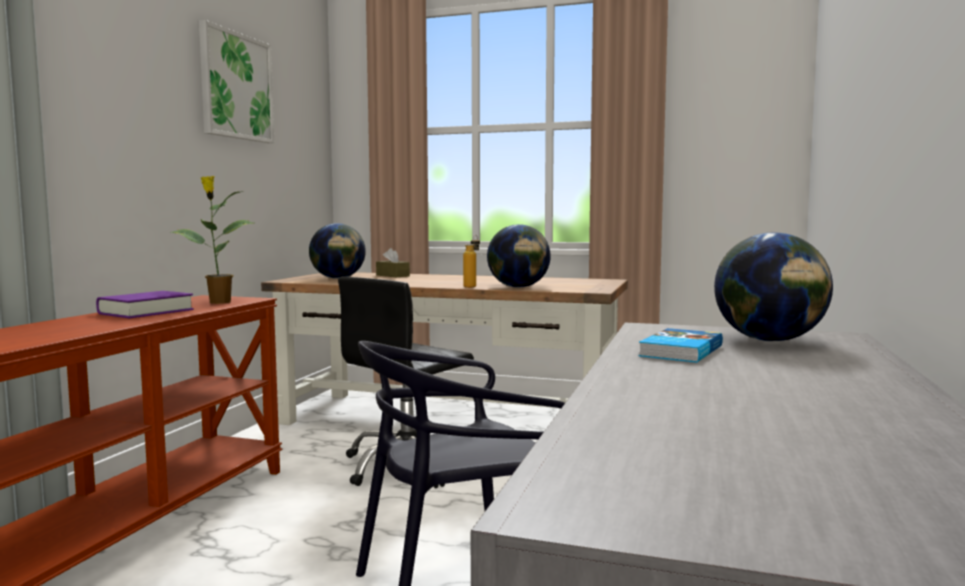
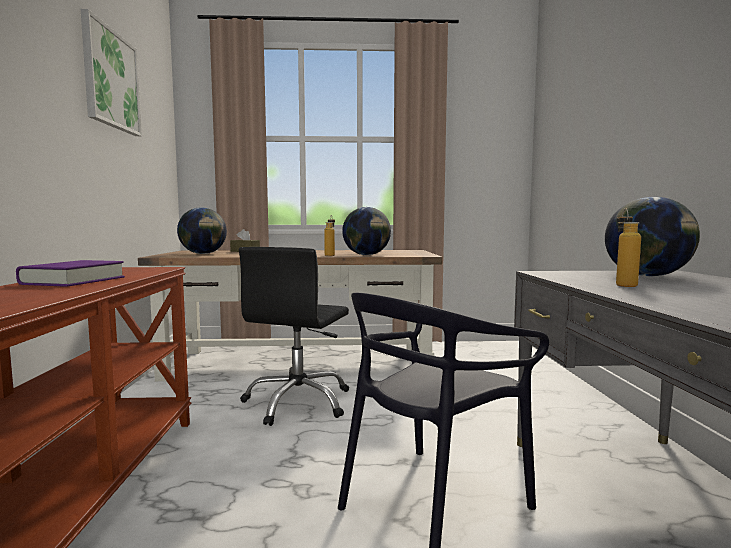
camera: 20 degrees left, 0 degrees up
potted plant [171,176,254,304] -> none
book [639,328,723,363] -> bottle [616,208,641,287]

